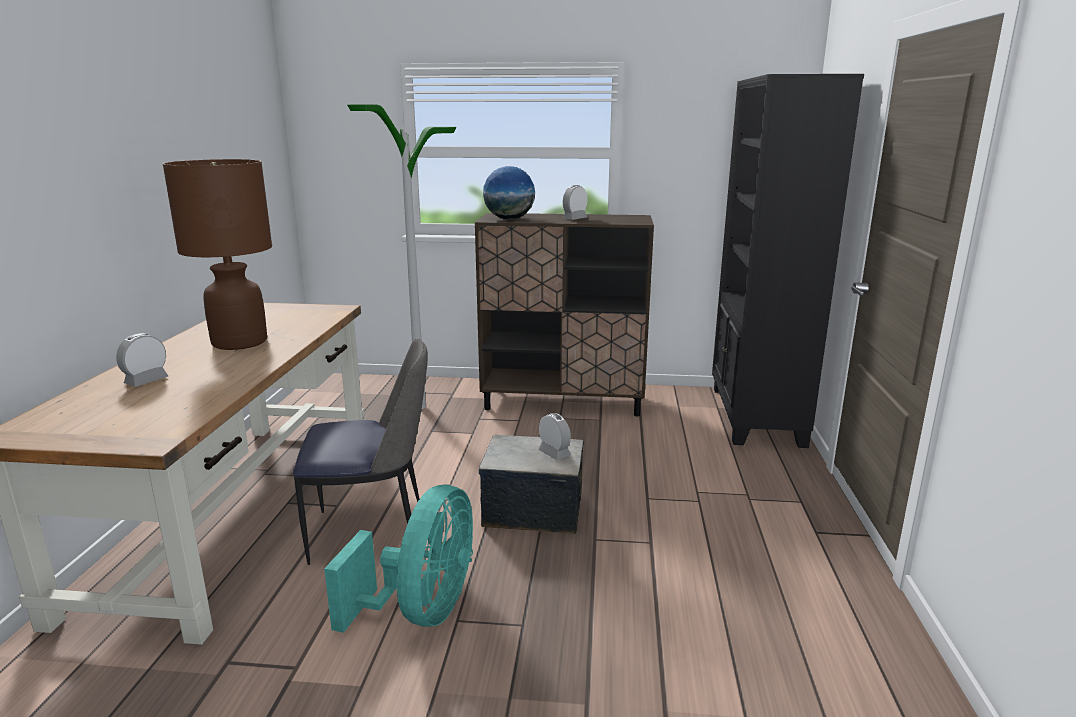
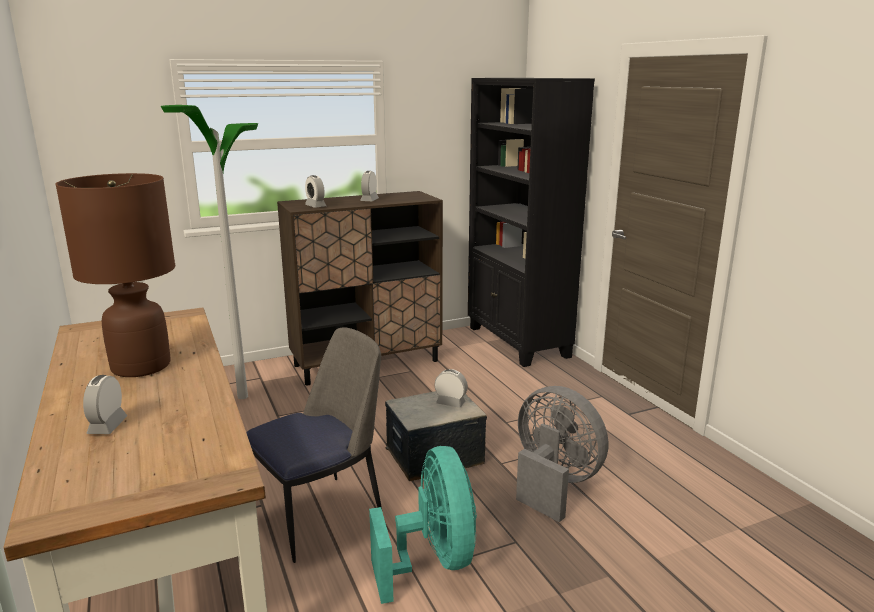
camera: 30 degrees left, 0 degrees up
globe [483,166,535,220] -> alarm clock [305,175,326,208]
none -> grey fan [516,386,608,522]

